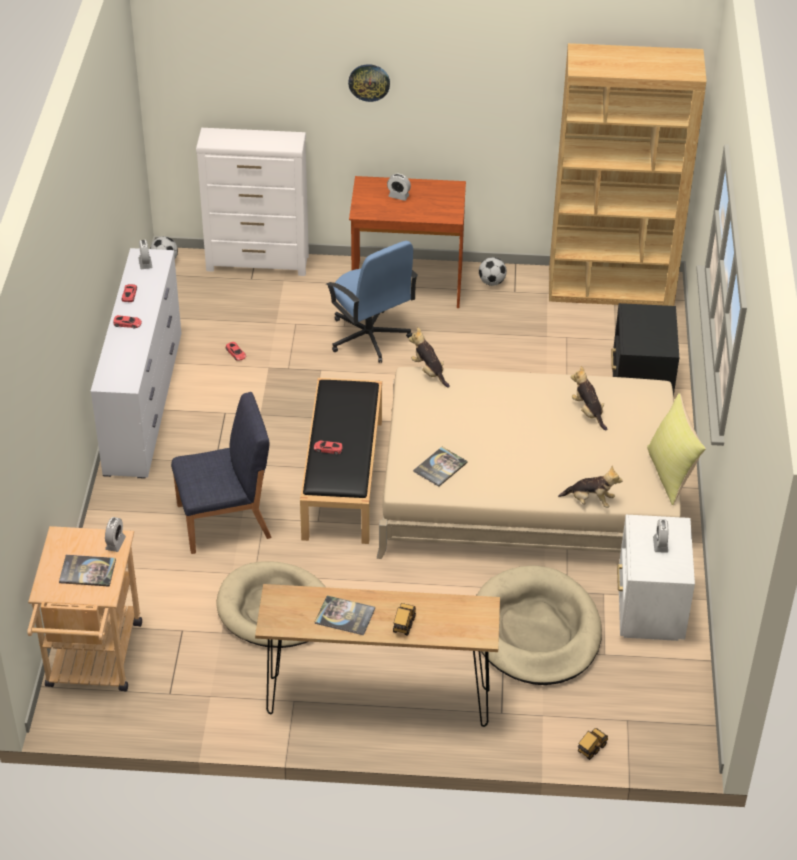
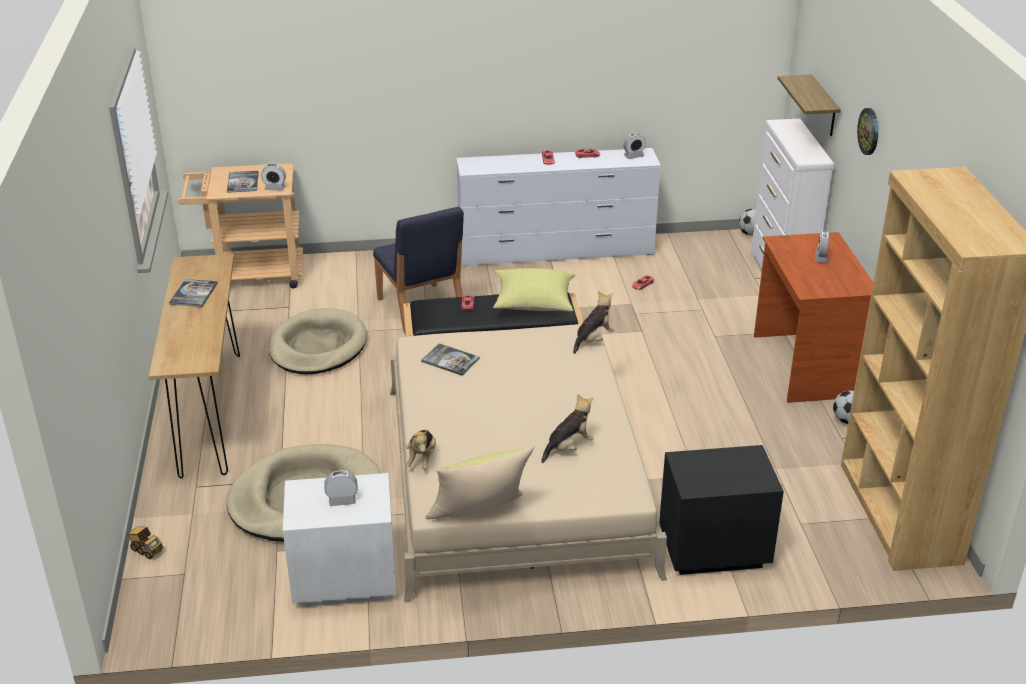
camera: 80 degrees right, 10 degrees down
blue office chair [326,241,418,363] -> none
toy truck [393,603,416,636] -> none
none -> yellow pillow [493,268,576,311]
none -> shelf [778,75,841,136]

